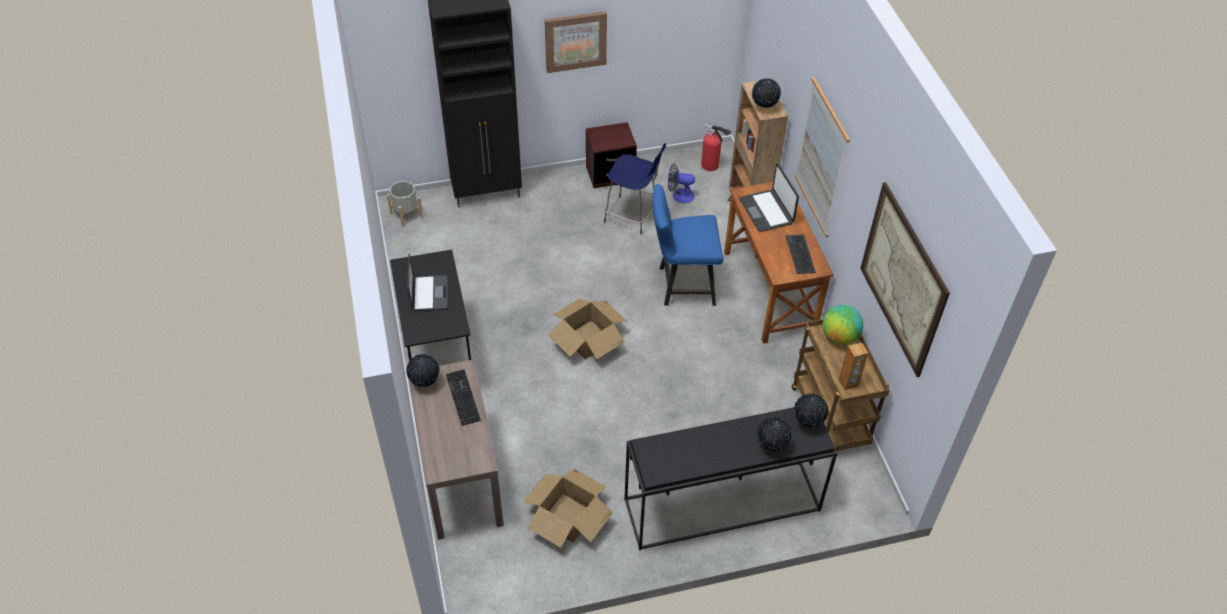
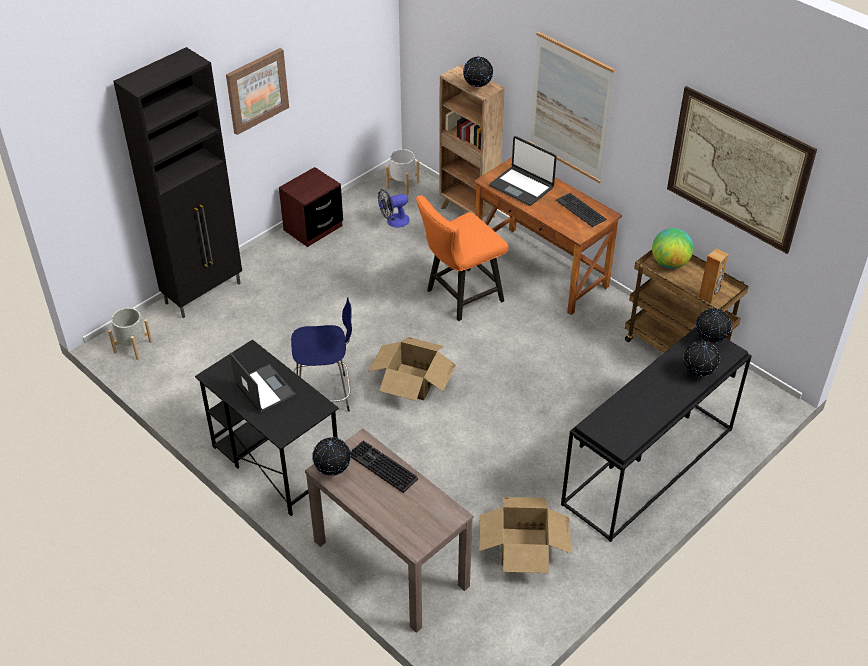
camera: 30 degrees left, 5 degrees down
blue stool [604,143,666,234] -> blue stool moved to [291,297,352,412]
blue chair [652,184,723,306] -> orange chair [416,195,508,321]
fire extinguisher [701,124,731,171] -> white planter [386,149,419,195]

